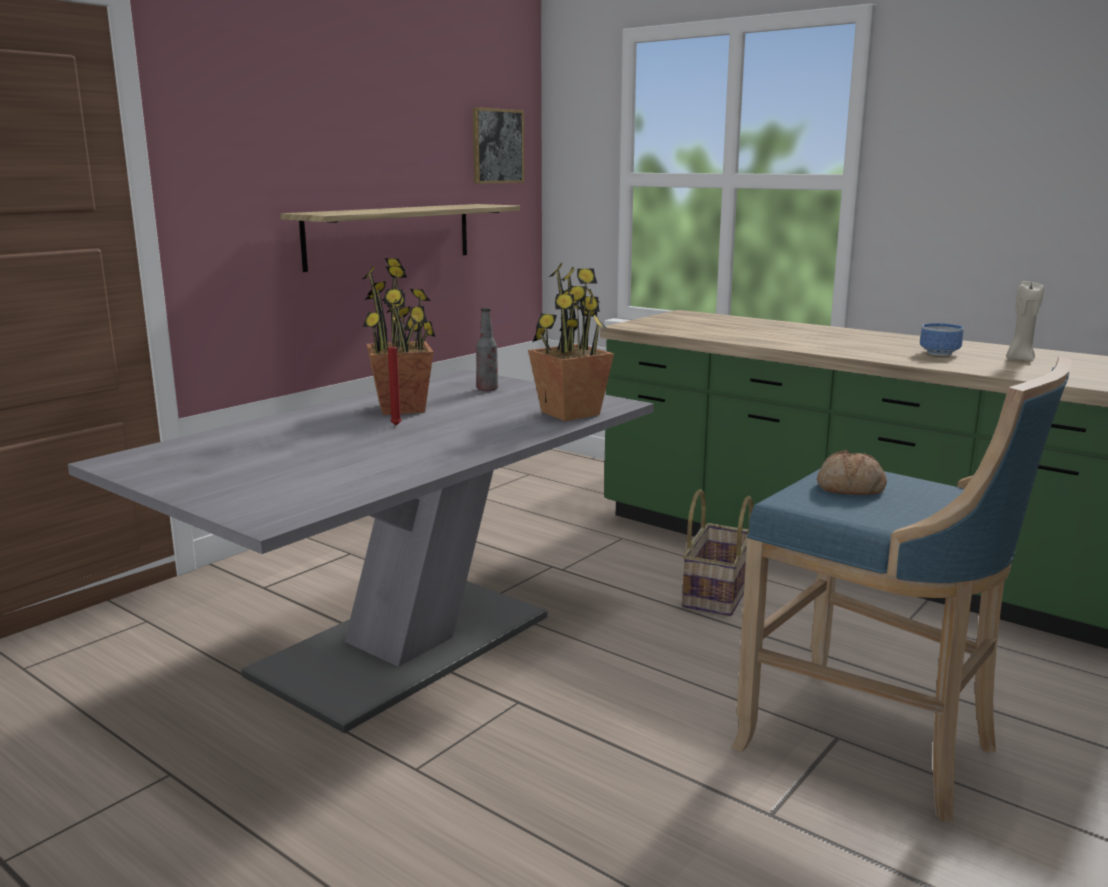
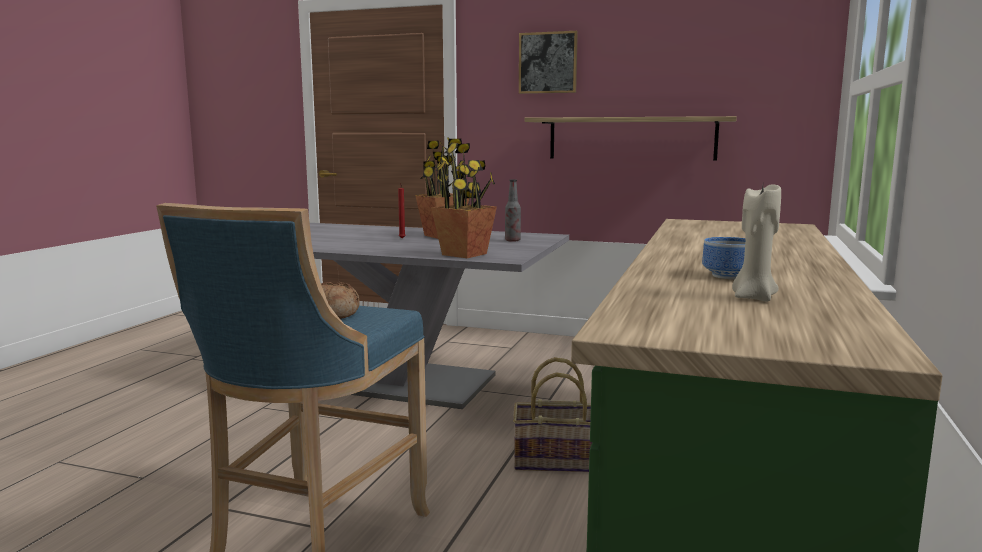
camera: 70 degrees right, 5 degrees down
picture [472,107,525,184] -> picture moved to [519,31,578,94]

